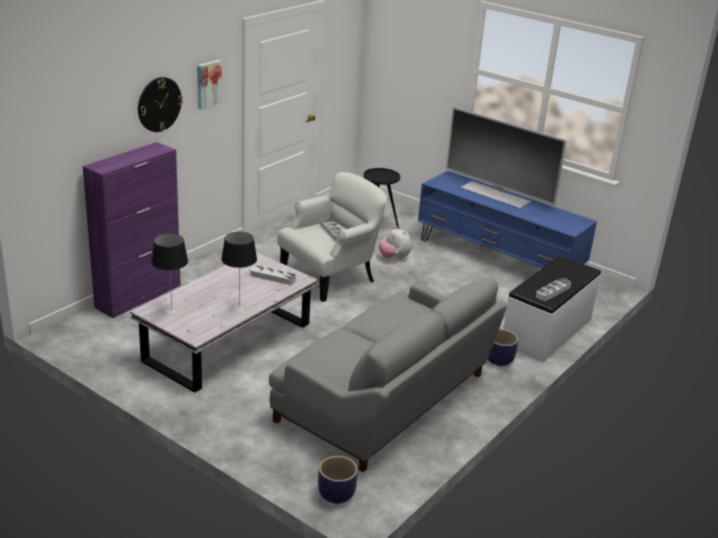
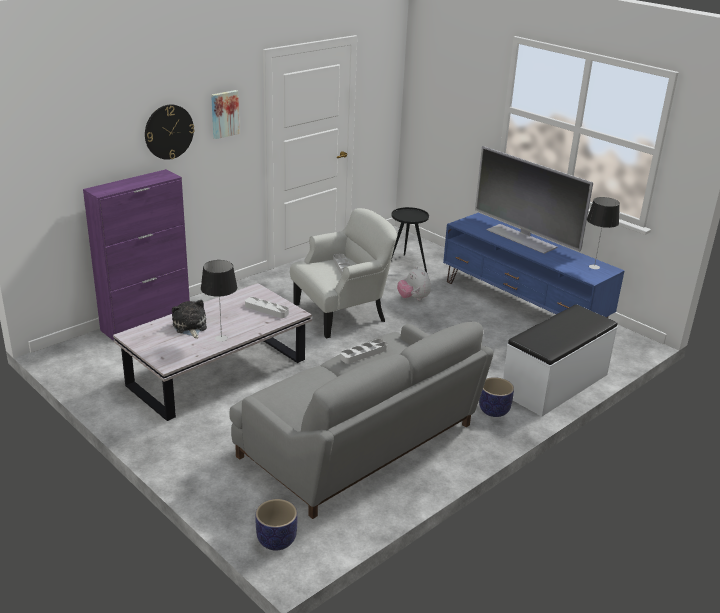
camera: 10 degrees right, 0 degrees up
table lamp [151,234,188,314] -> table lamp moved to [587,197,620,269]
grey tray [536,278,571,301] -> grey tray moved to [340,339,387,364]
none -> plush toy [172,300,207,339]

